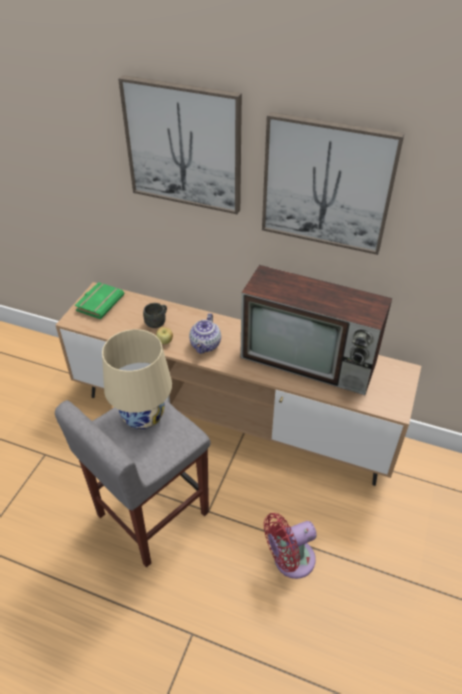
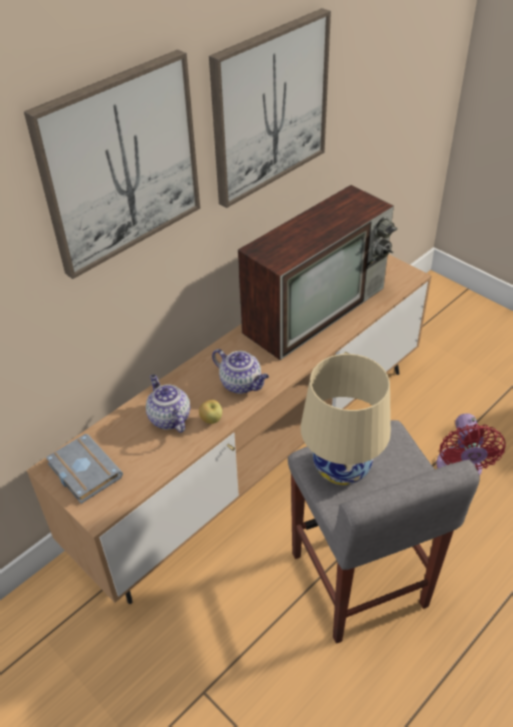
camera: 65 degrees left, 0 degrees up
green book [75,282,124,319] -> grey book [46,434,123,504]
grey mug [143,303,167,328] -> teapot [146,374,190,433]

